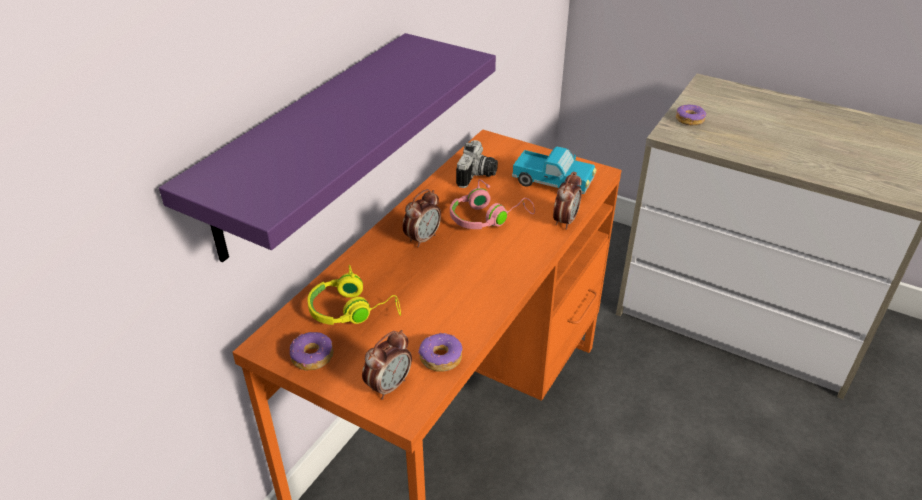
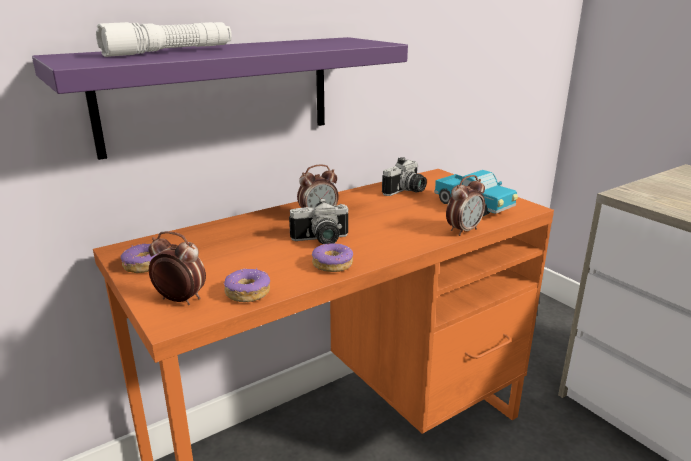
camera: 25 degrees right, 15 degrees down
yellow headphones [307,265,401,325] -> none
alarm clock [362,330,412,400] -> alarm clock turned 135 degrees counterclockwise [148,231,206,305]
pink headphones [450,179,535,229] -> none
donut [676,104,707,126] -> donut moved to [312,243,353,272]
none -> white flashlight [96,22,232,57]
none -> camera [289,198,348,244]

